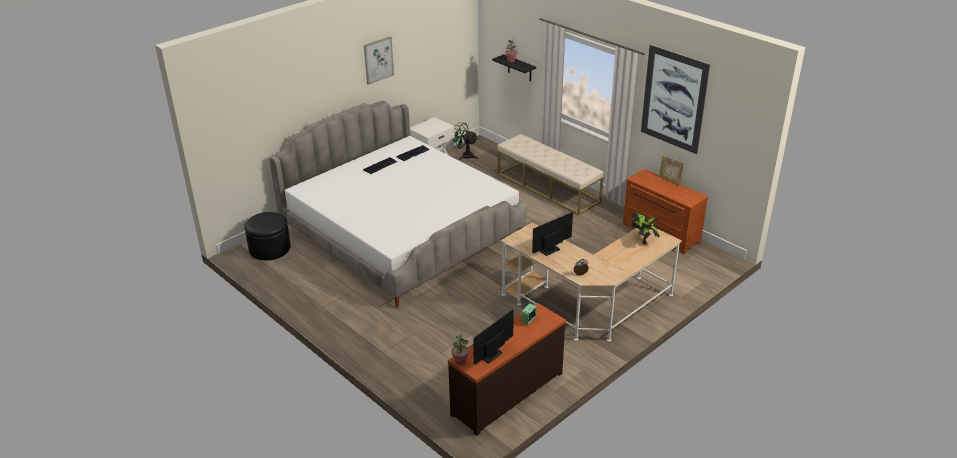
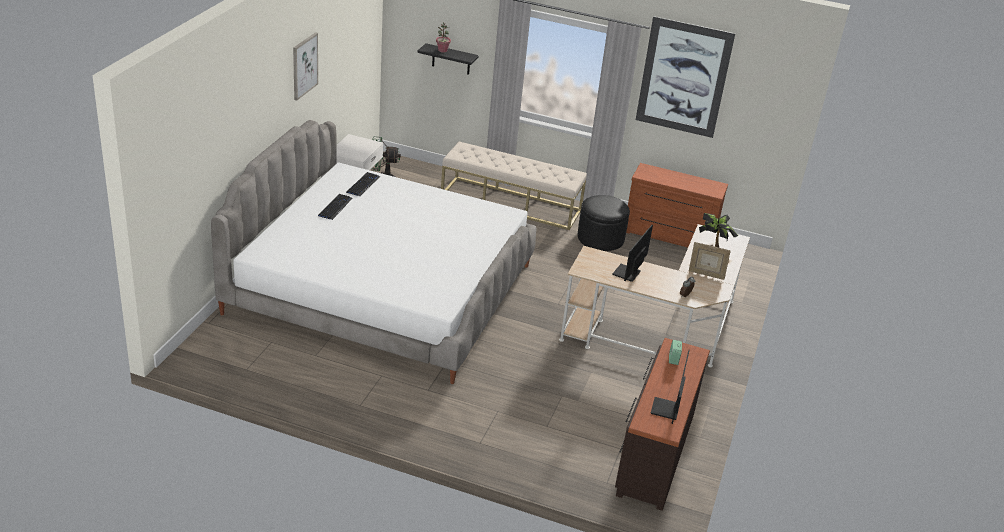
camera: 30 degrees left, 0 degrees up
black ottoman [244,212,291,260] -> black ottoman moved to [578,195,630,251]
potted plant [451,334,469,365] -> none
picture frame [659,155,684,185] -> picture frame moved to [689,242,731,280]

